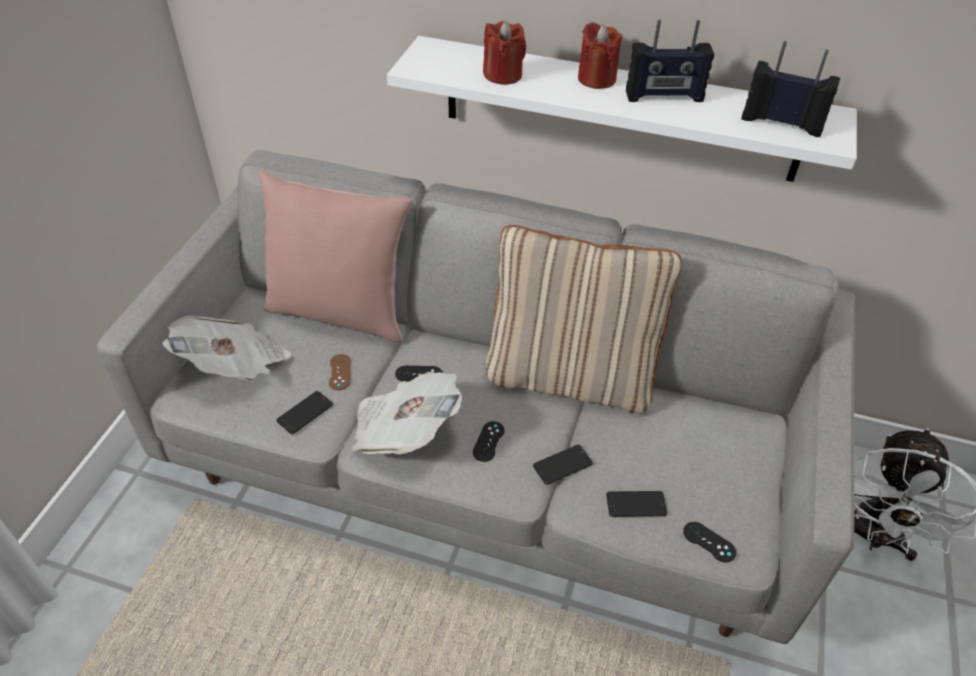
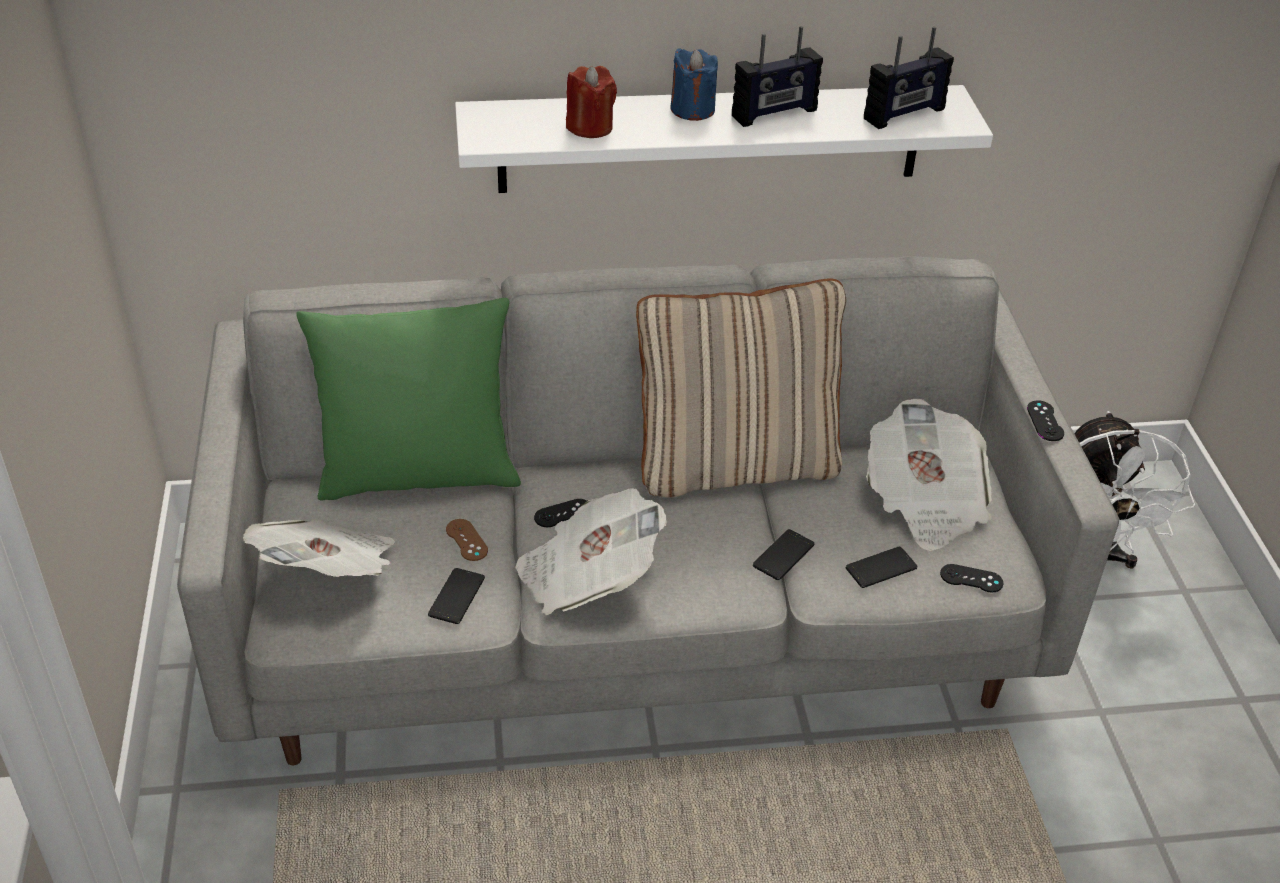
camera: 25 degrees left, 5 degrees down
pink pillow [258,170,412,343] -> green pillow [296,298,521,501]
black game controller [473,421,505,462] -> black game controller moved to [1027,400,1064,441]
red candle [578,22,622,89] -> blue candle [670,48,718,121]
radio [741,41,840,137] -> radio turned 150 degrees clockwise [864,27,954,129]
none -> newspaper [866,399,992,551]

